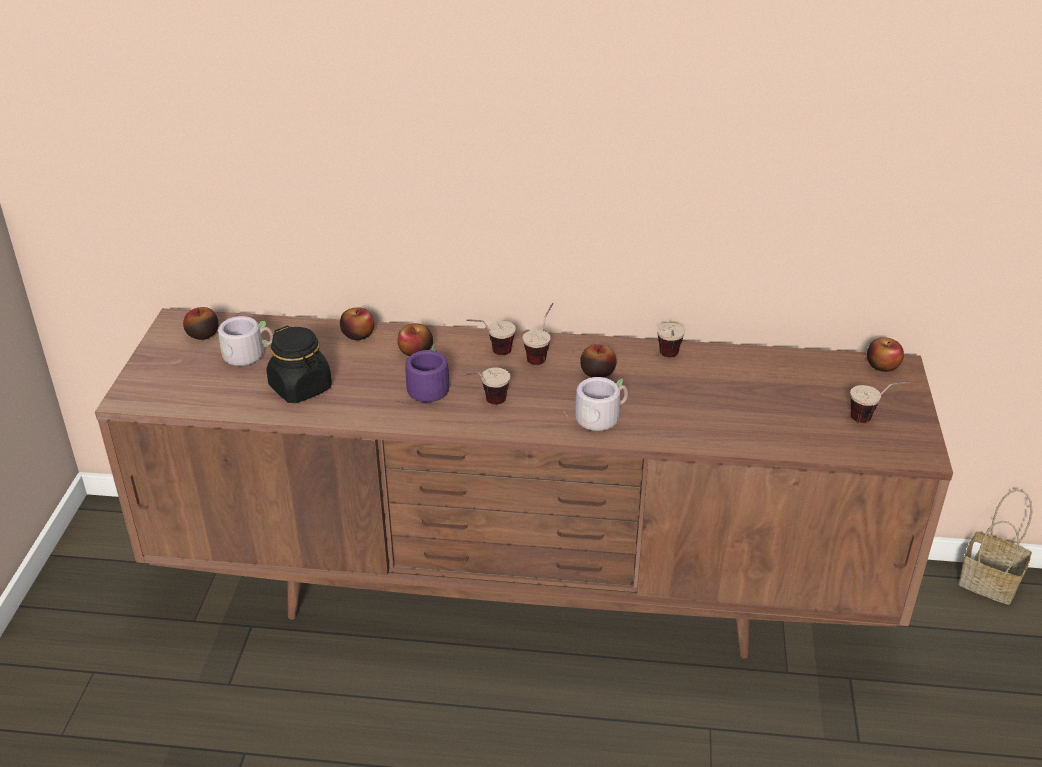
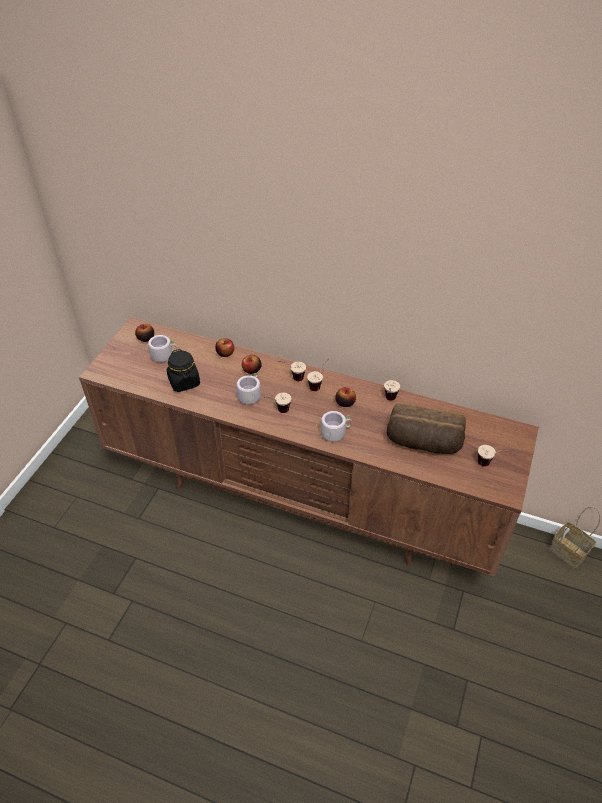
camera: 15 degrees right, 10 degrees up
purple mug [397,344,449,403] -> grey mug [230,373,261,405]
apple [867,337,904,372] -> none
none -> bread [387,403,466,454]

